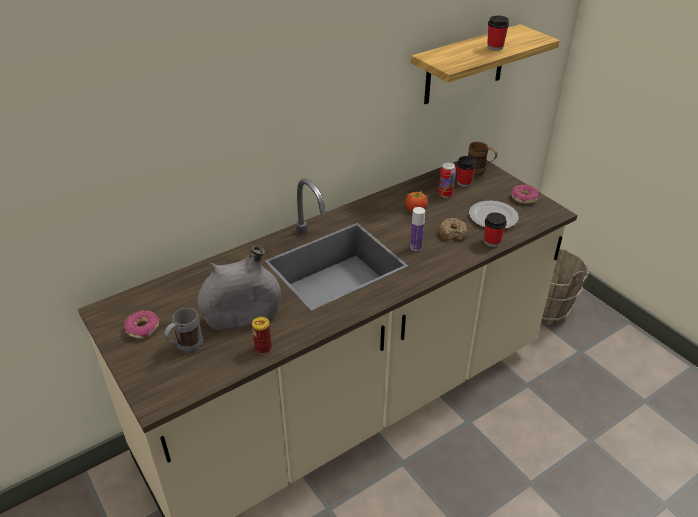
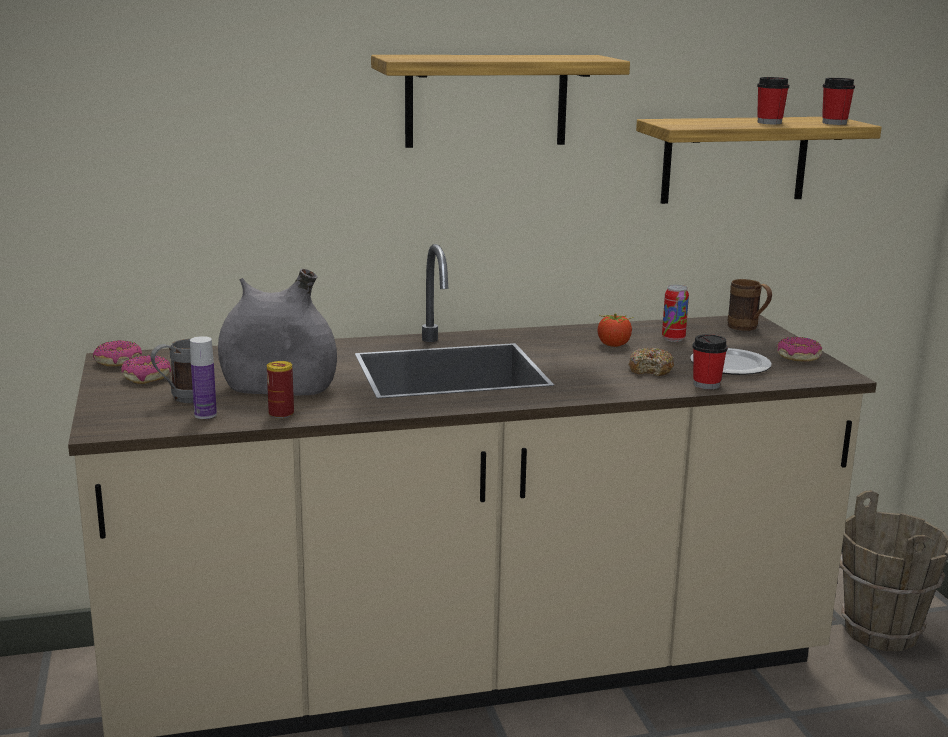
camera: 20 degrees right, 20 degrees down
bottle [410,207,425,251] -> bottle moved to [190,336,217,419]
cup [457,156,476,187] -> cup moved to [822,78,855,125]
none -> donut [93,340,142,366]
none -> shelf [371,55,630,148]

